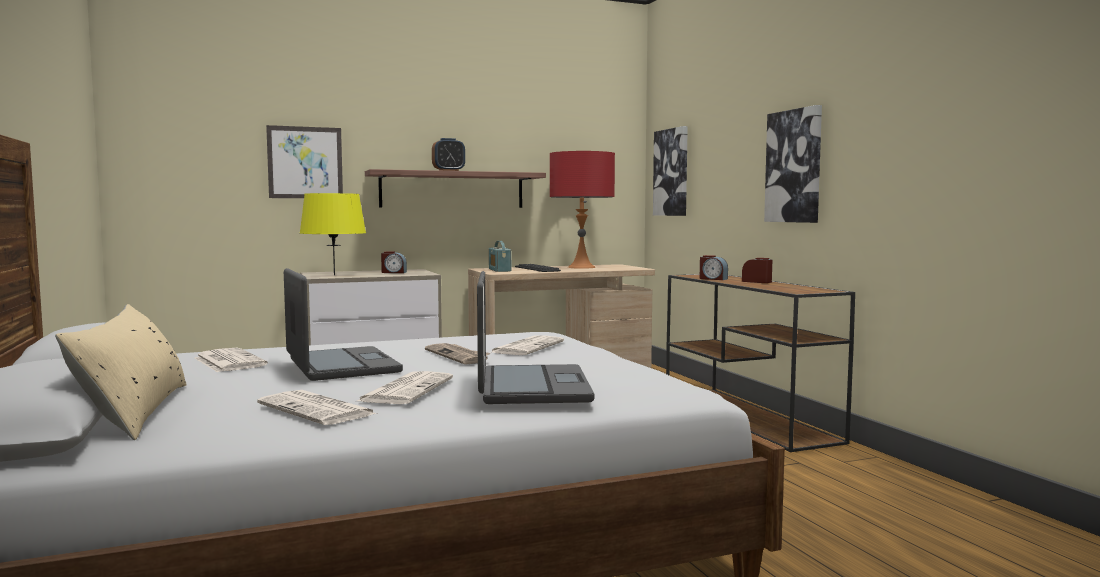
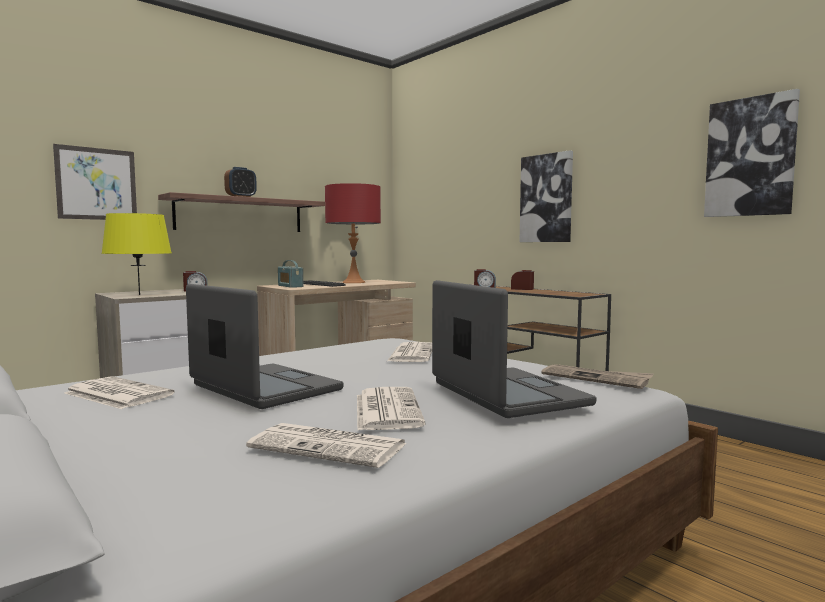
camera: 20 degrees left, 0 degrees up
beige pillow [55,304,187,440] -> none
newspaper [425,343,490,365] -> newspaper moved to [541,364,654,389]
picture [653,126,688,216] -> picture moved to [704,89,800,217]

